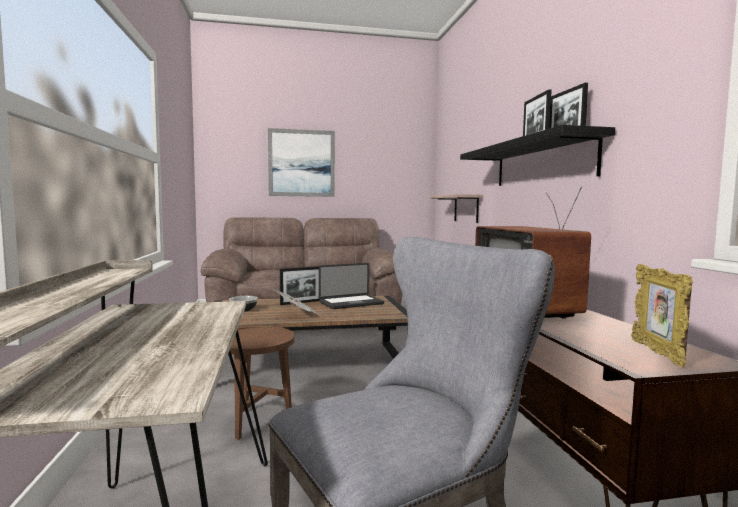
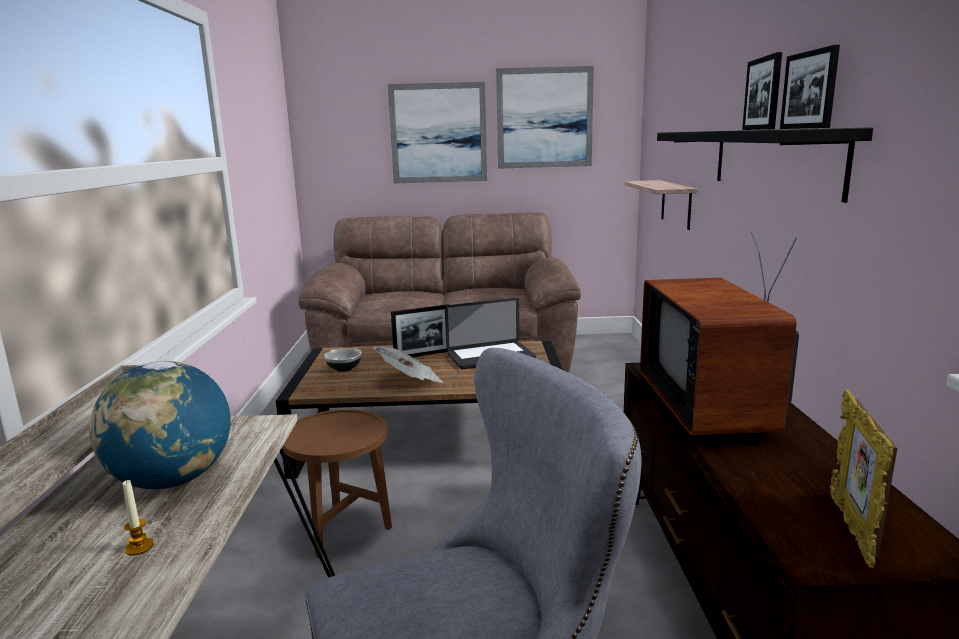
camera: 10 degrees right, 10 degrees up
none -> globe [89,361,231,489]
none -> candle [123,480,154,556]
none -> picture [496,66,594,169]

